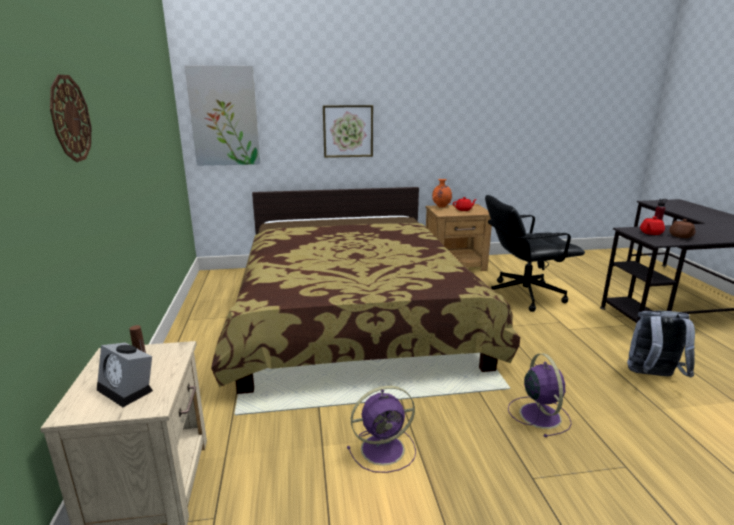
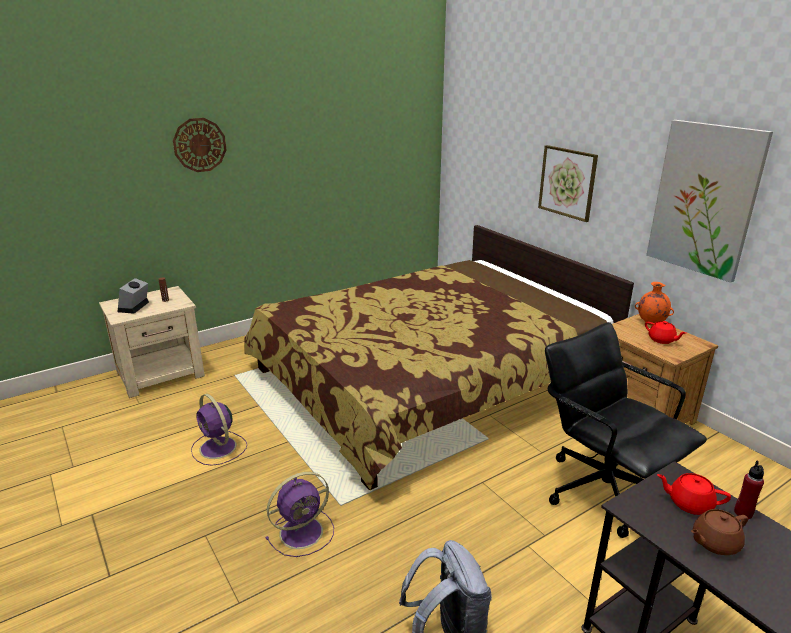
camera: 65 degrees right, 5 degrees up
picture [185,66,260,166] -> picture moved to [646,120,773,283]

